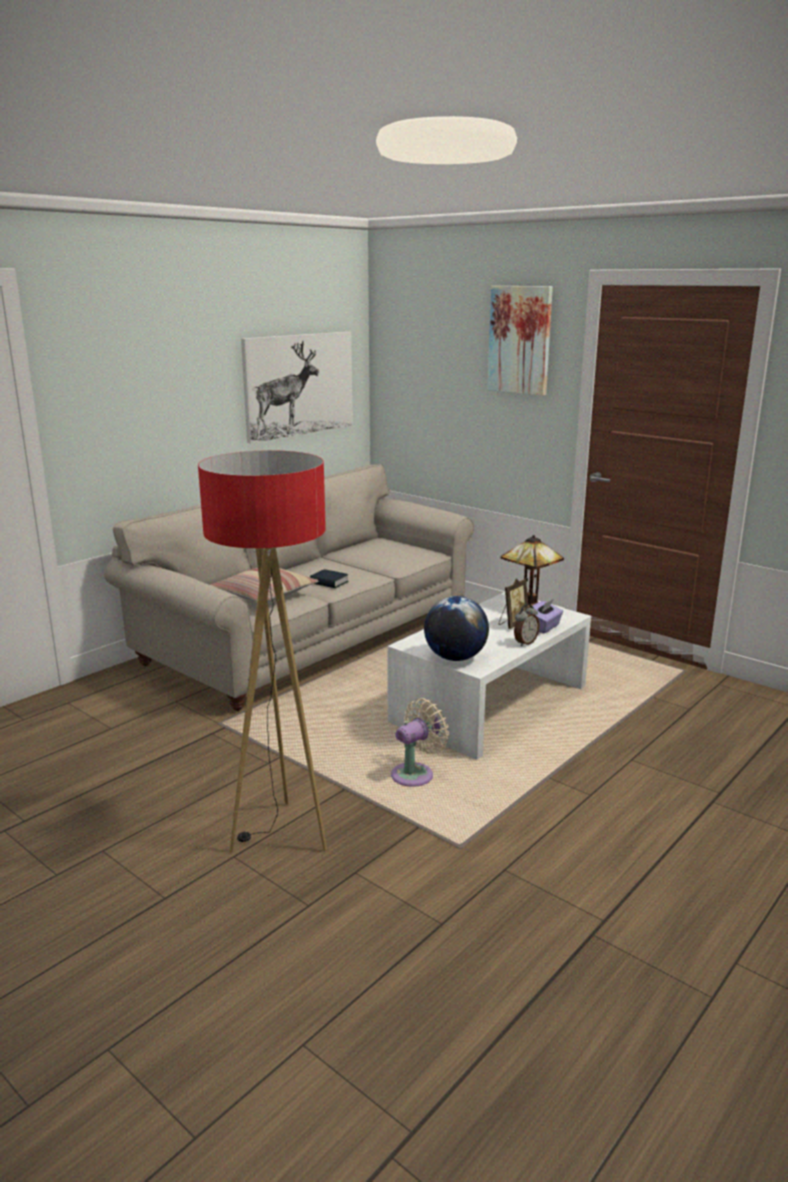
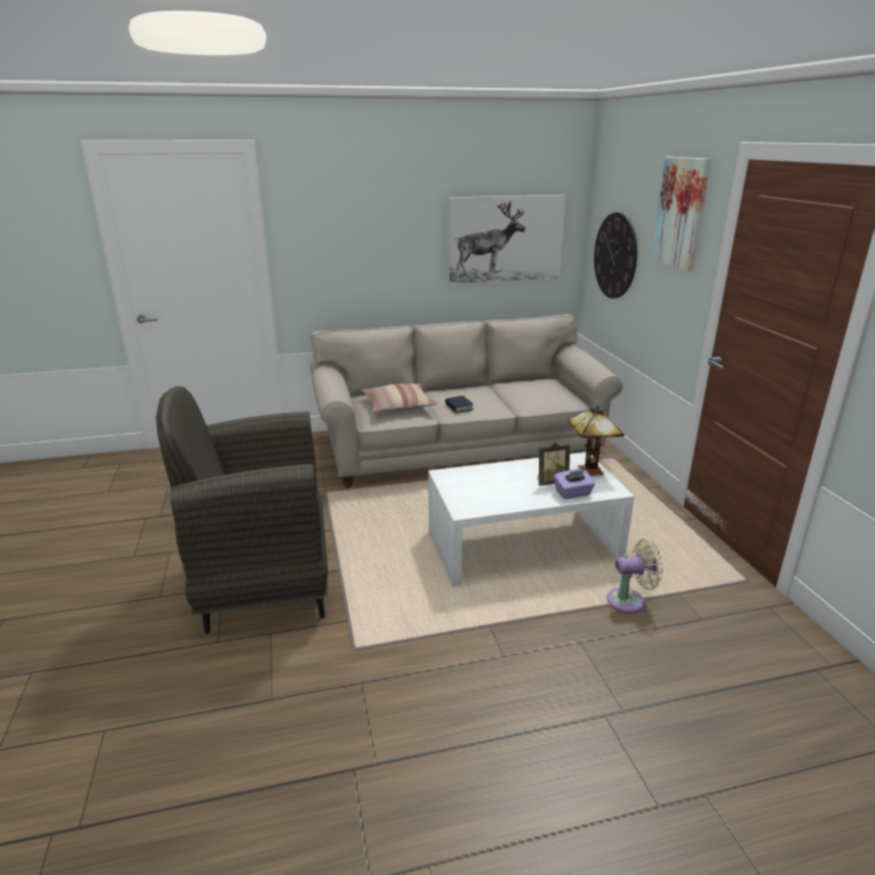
camera: 35 degrees right, 5 degrees up
floor lamp [198,450,327,852] -> grey armchair [156,386,328,634]
beige fan [391,698,449,787] -> beige fan moved to [607,539,663,613]
globe [424,596,489,661] -> none
alarm clock [514,604,540,646] -> none
none -> wall clock [594,212,637,299]

